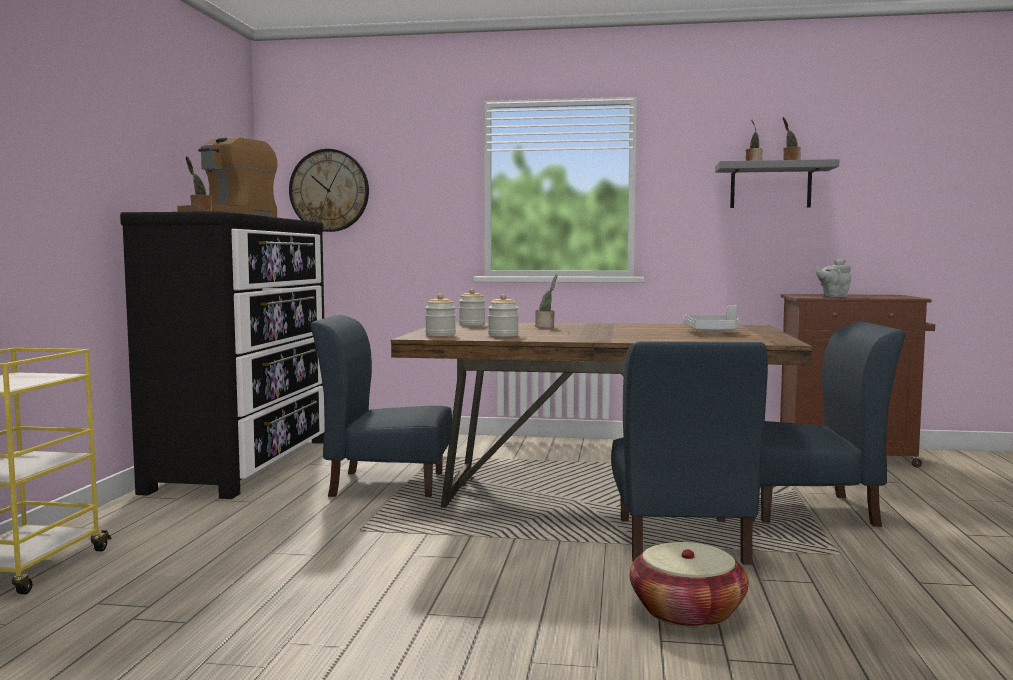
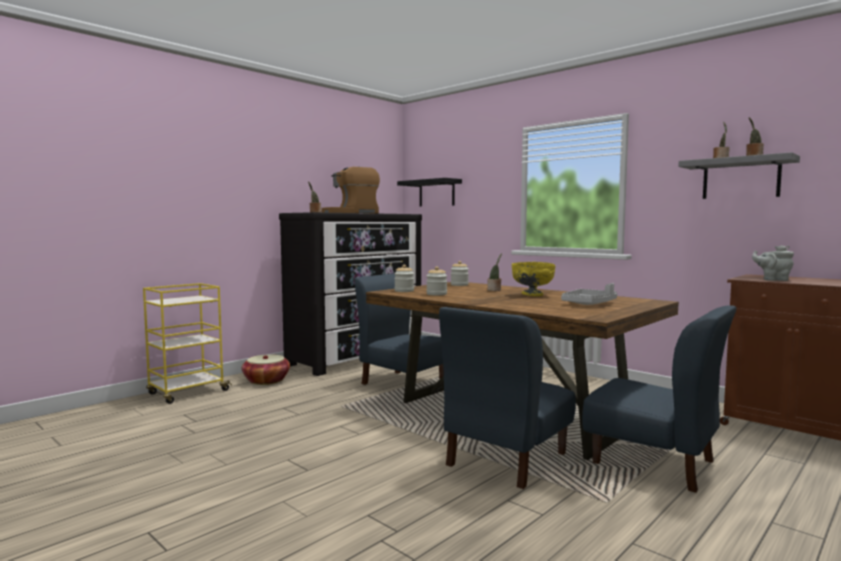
camera: 35 degrees right, 0 degrees up
wall clock [289,149,369,232] -> black shelf [397,178,462,207]
basket [629,542,749,628] -> basket moved to [242,354,290,385]
none -> yellow bowl [512,262,556,296]

